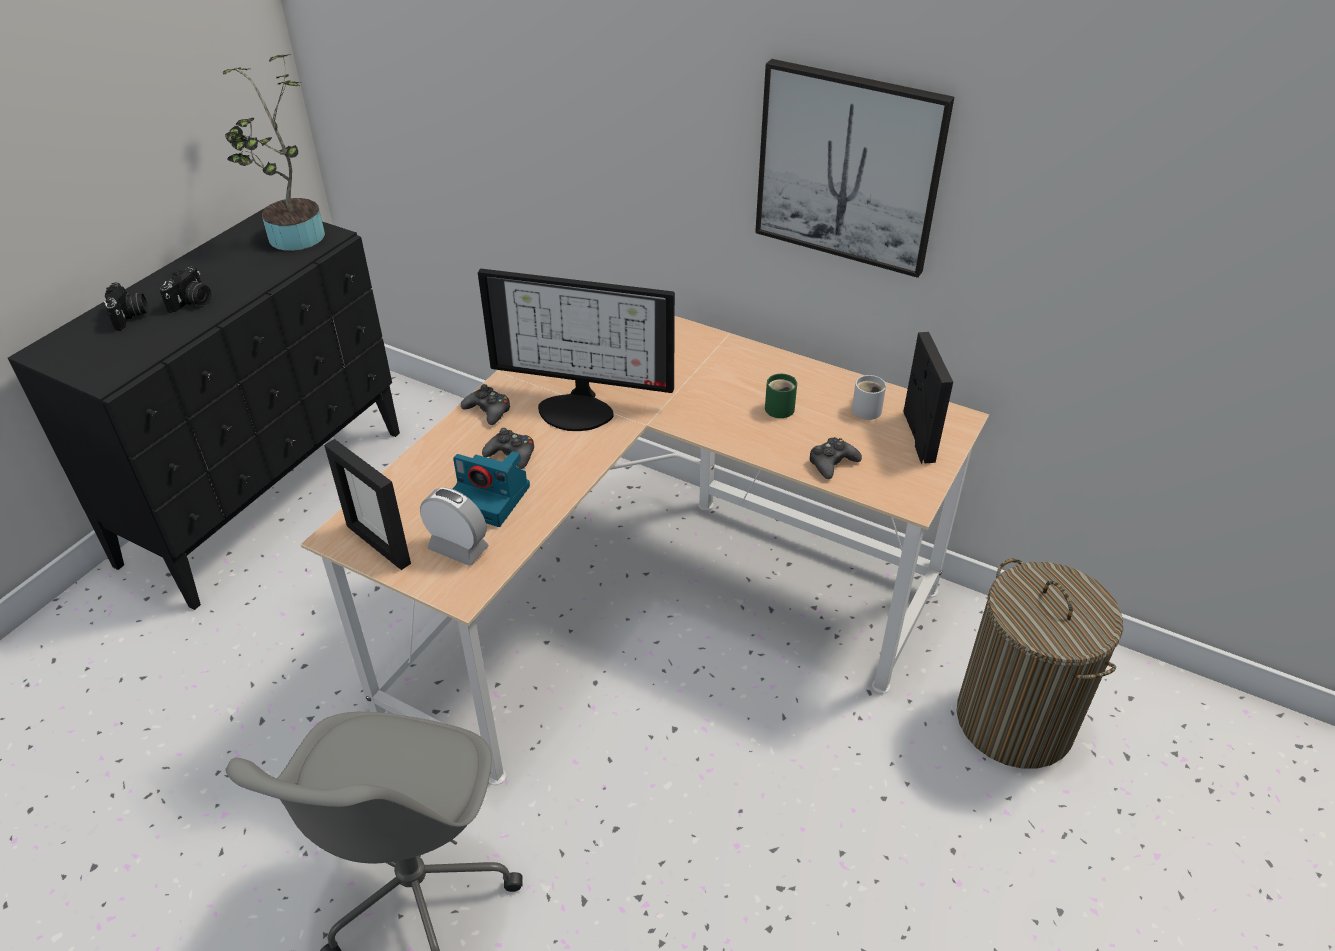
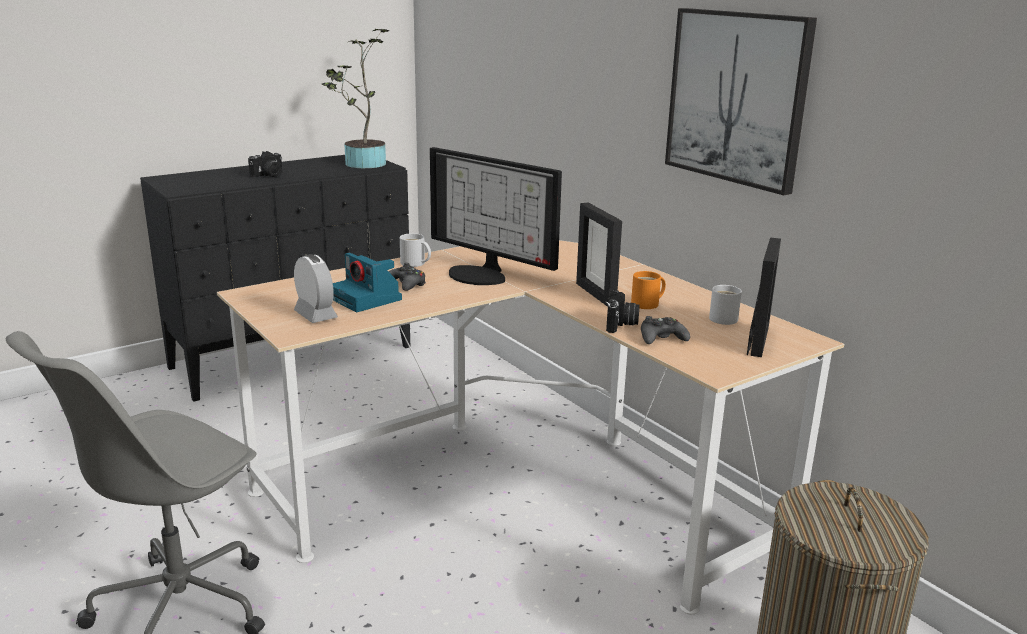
camera: 25 degrees right, 20 degrees down
camera [103,283,148,331] -> camera moved to [606,290,640,333]
picture frame [324,439,411,570] -> picture frame moved to [576,203,622,307]
black game controller [461,384,510,425] -> white mug [400,233,431,267]
green mug [765,374,797,418] -> orange mug [631,271,666,309]

